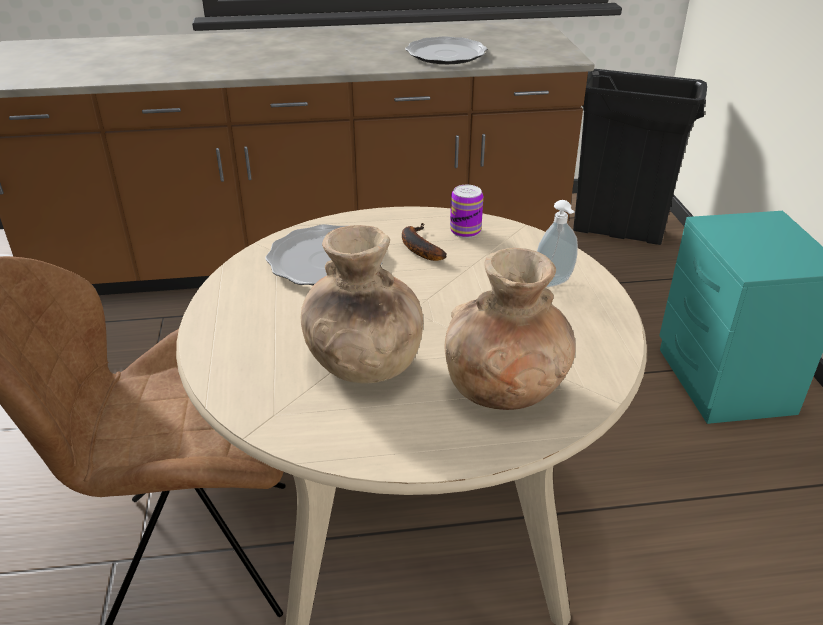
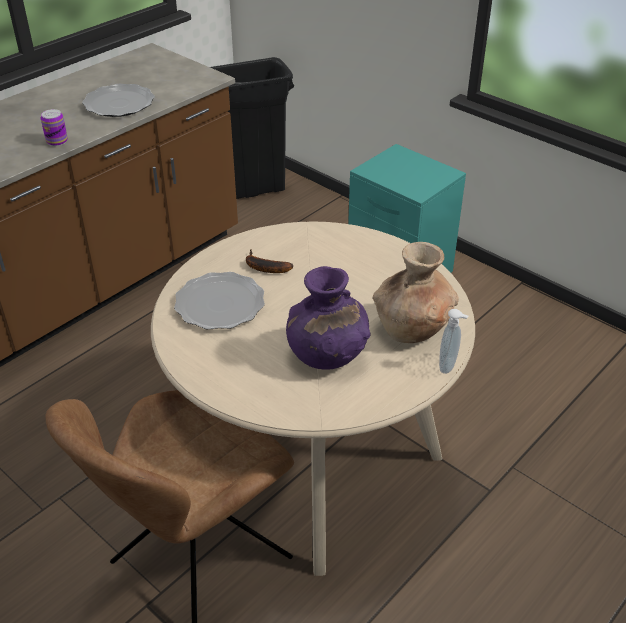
camera: 40 degrees left, 5 degrees up
brown vase [301,225,423,384] -> purple vase [286,266,371,370]
can [450,185,483,238] -> can moved to [41,109,68,146]
soap dispenser [537,200,578,287] -> soap dispenser moved to [439,309,468,374]

